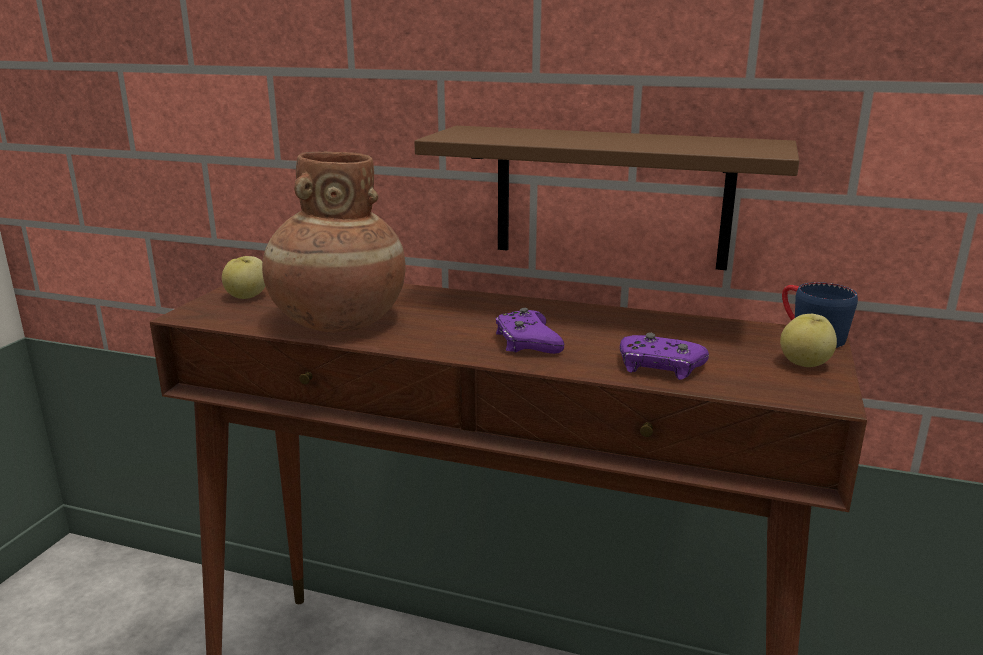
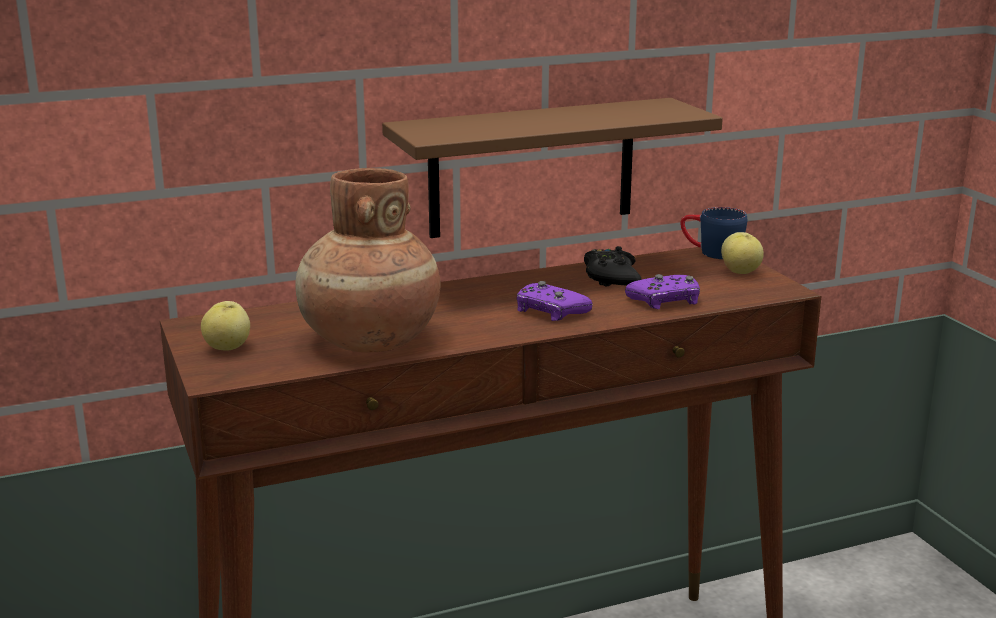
camera: 40 degrees left, 0 degrees up
none -> black game controller [584,246,642,286]

